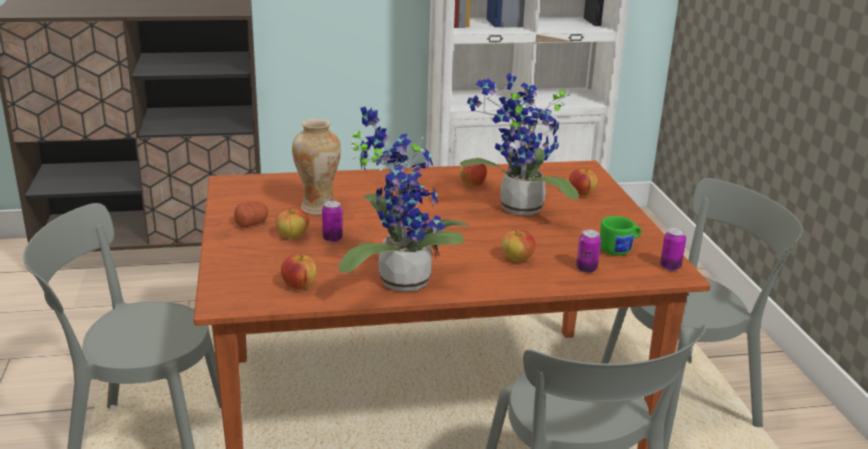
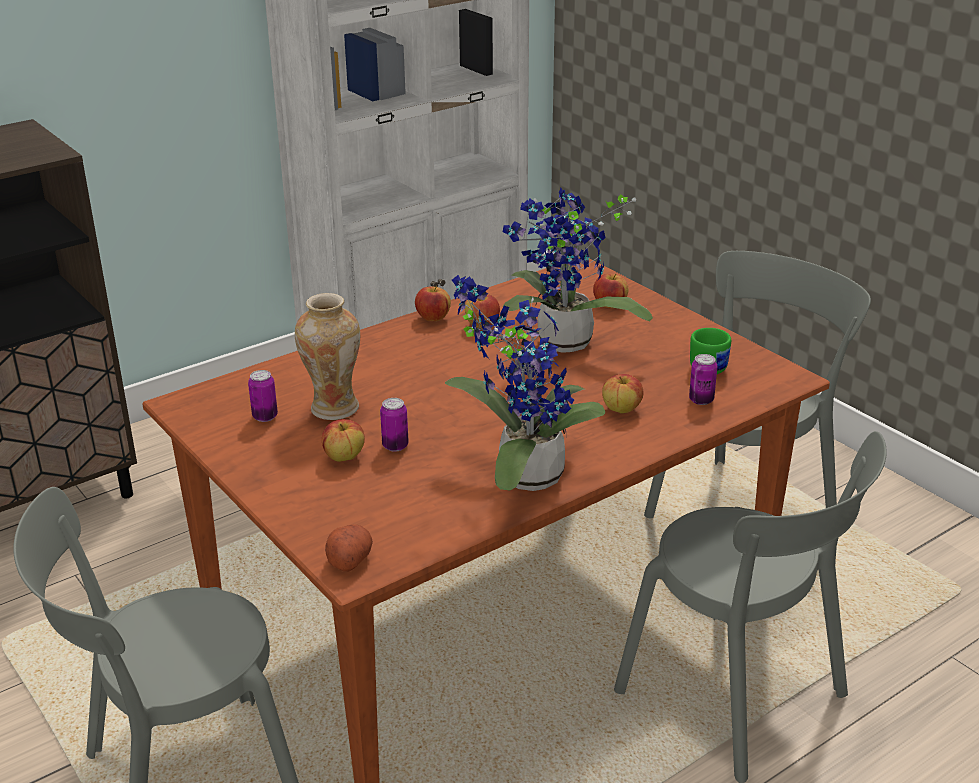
camera: 25 degrees left, 5 degrees up
potato [234,201,268,228] -> potato moved to [325,524,373,572]
apple [281,254,316,290] -> apple moved to [415,286,451,321]
can [660,228,686,271] -> can moved to [248,370,278,422]

